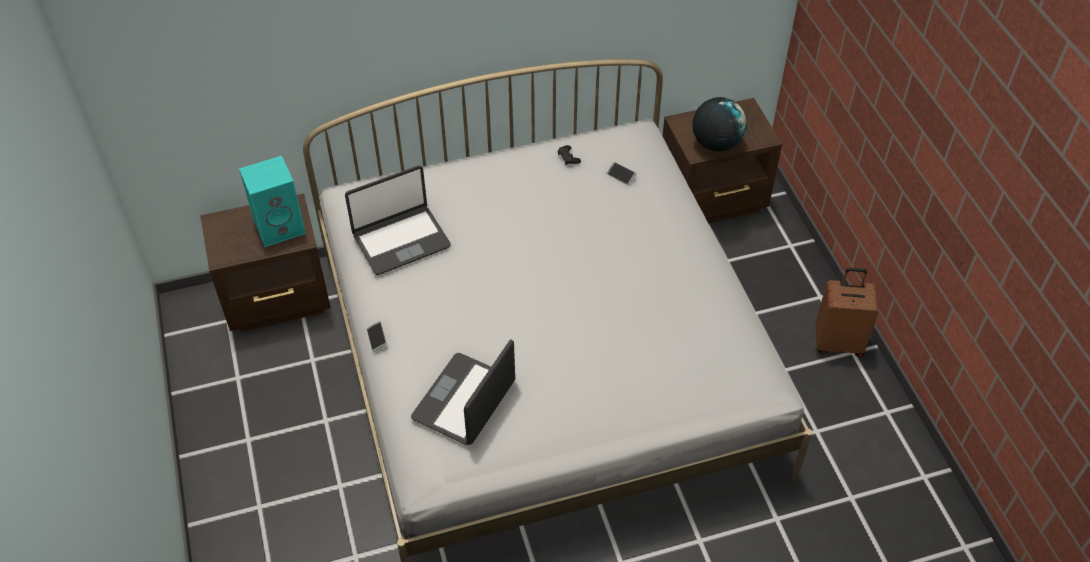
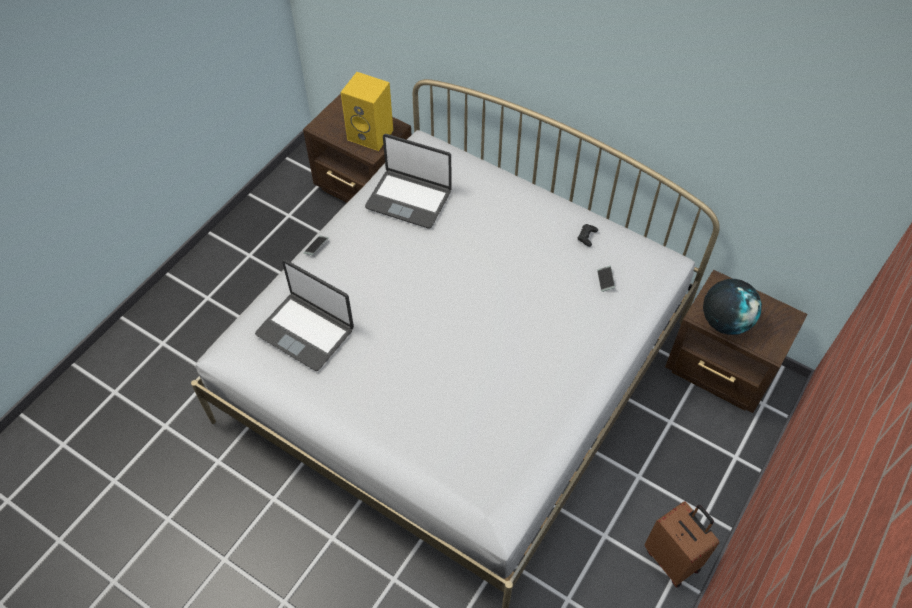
camera: 50 degrees right, 5 degrees up
turquoise speaker [239,156,306,247] -> yellow speaker [341,72,393,151]
laptop [411,339,515,445] -> laptop turned 135 degrees counterclockwise [255,260,354,371]

